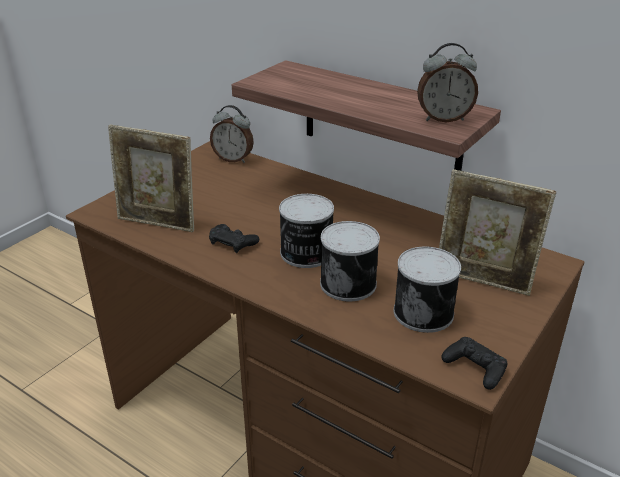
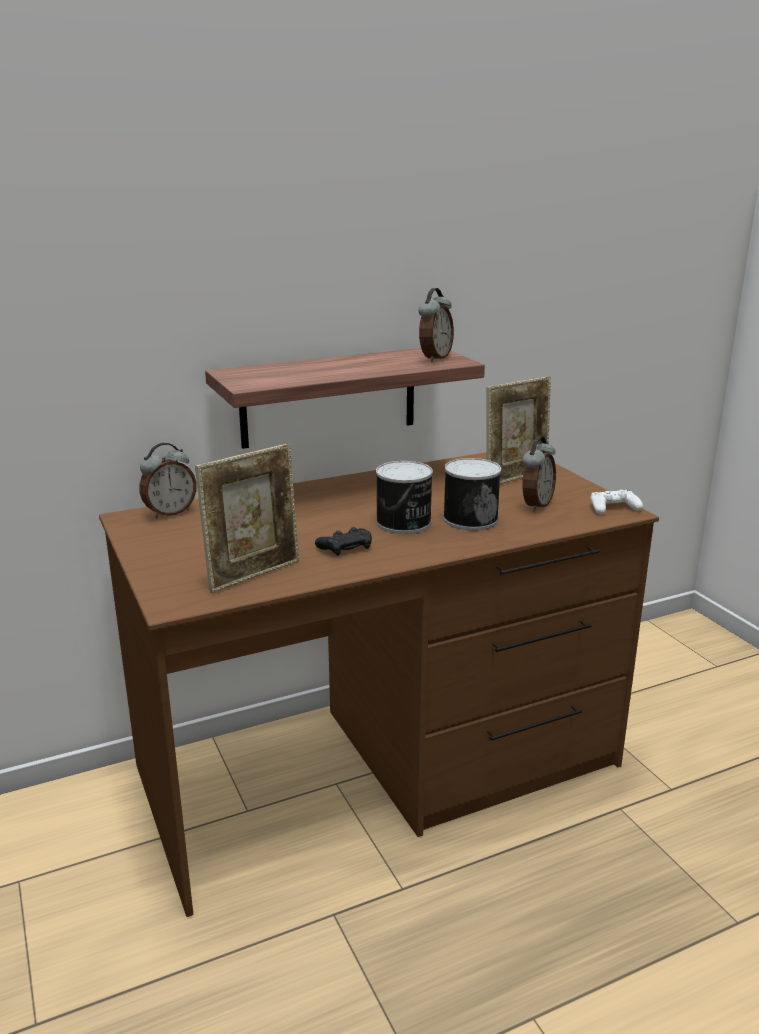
camera: 60 degrees left, 10 degrees down
can [394,247,461,333] -> alarm clock [522,436,556,511]
black game controller [441,337,507,390] -> white game controller [590,490,643,514]

